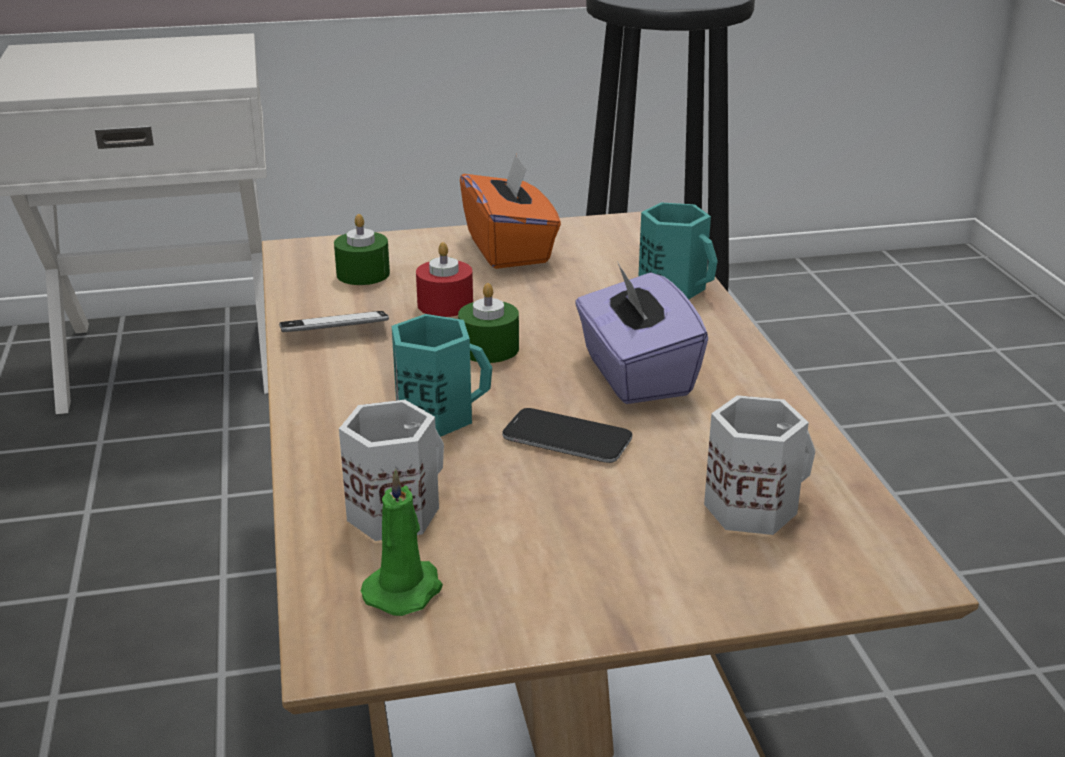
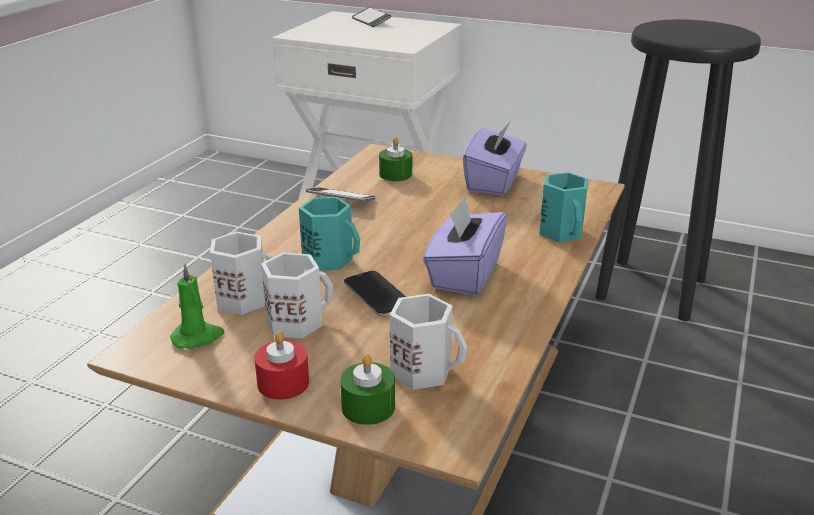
camera: 35 degrees right, 0 degrees up
red candle [416,242,473,317] -> red candle moved to [254,331,309,400]
green candle [458,283,519,363] -> green candle moved to [340,354,395,425]
orange tissue box [460,154,561,269] -> purple tissue box [463,121,527,196]
none -> white mug [261,253,333,339]
none -> phone [352,7,391,27]

